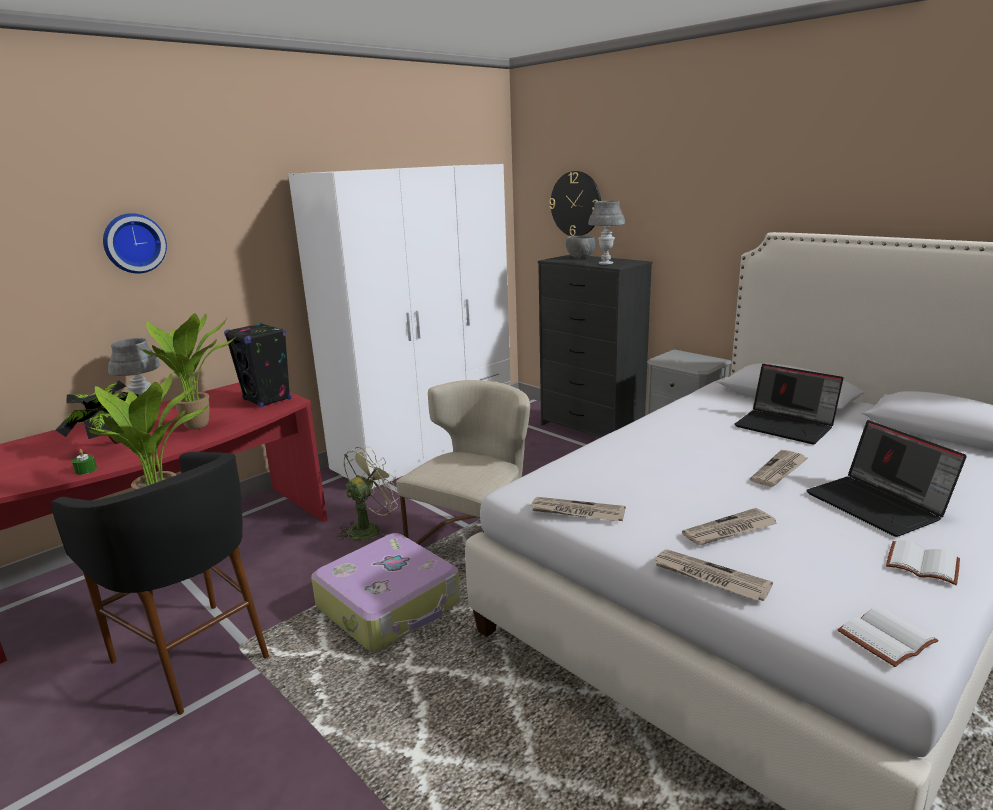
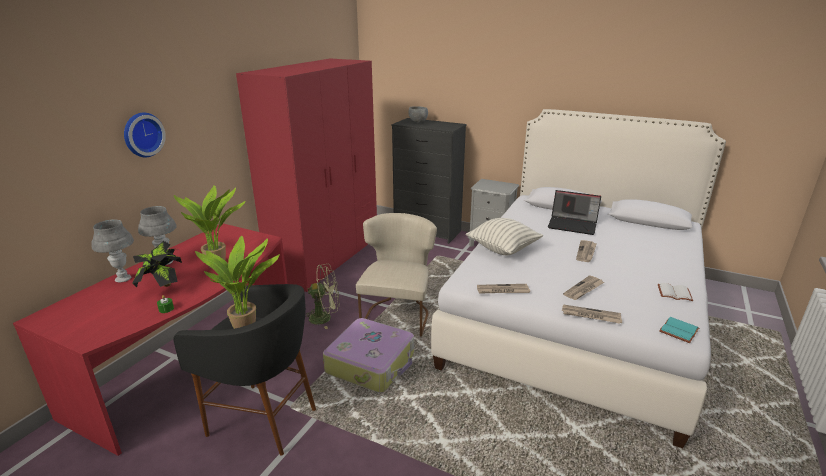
camera: 20 degrees left, 5 degrees up
black speaker [224,323,291,408] -> none
white wardrobe [288,164,511,489] -> red wardrobe [236,58,377,292]
green fan [336,446,400,541] -> green fan turned 60 degrees clockwise [306,264,339,329]
wall clock [549,171,601,236] -> none
grey table lamp [588,201,625,265] -> grey table lamp moved to [91,219,134,282]
laptop [806,420,967,537] -> none
white book [837,606,939,667] -> turquoise book [659,317,699,343]
none -> pillow [466,218,543,255]

